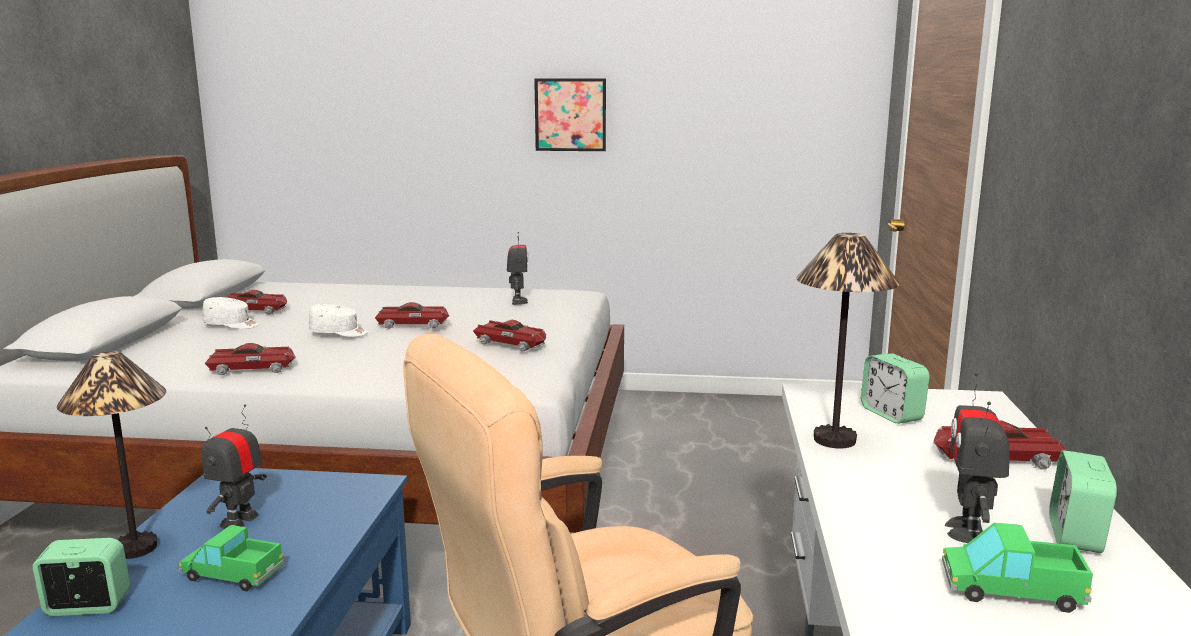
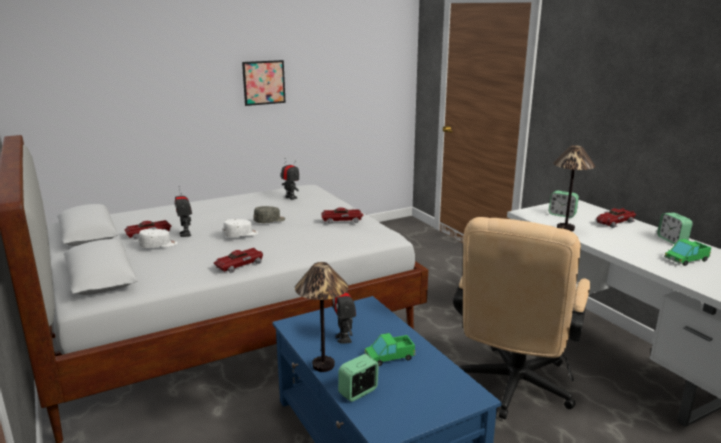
camera: 35 degrees left, 5 degrees up
toy car [375,302,450,329] -> grey cap [254,206,285,223]
toy robot [945,372,1010,543] -> toy robot moved to [174,188,192,237]

